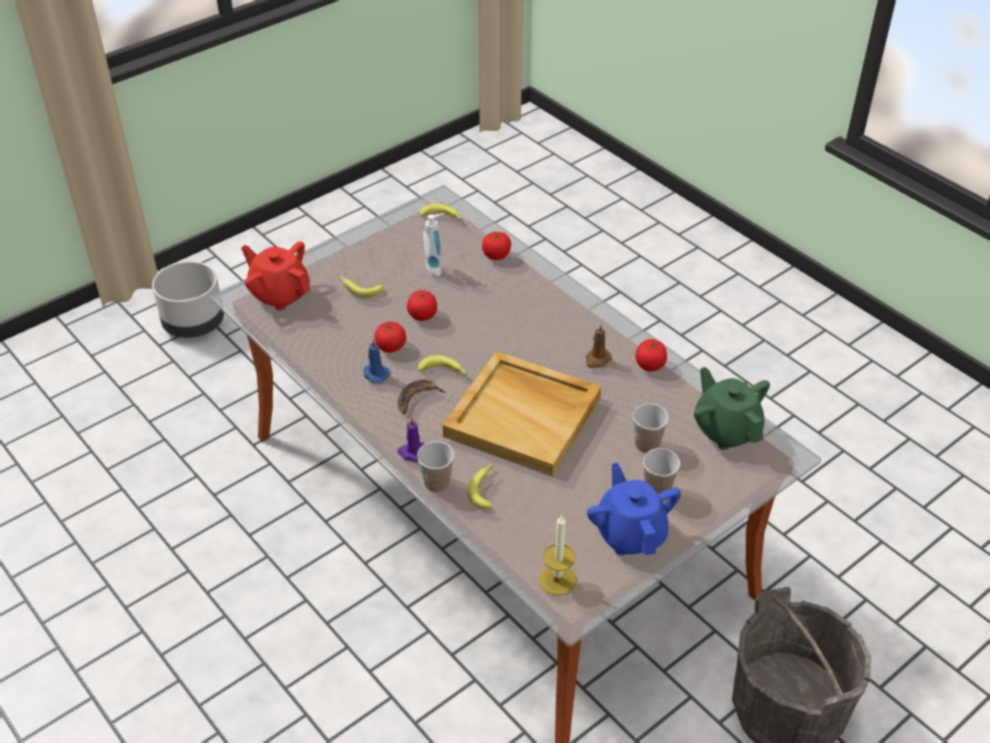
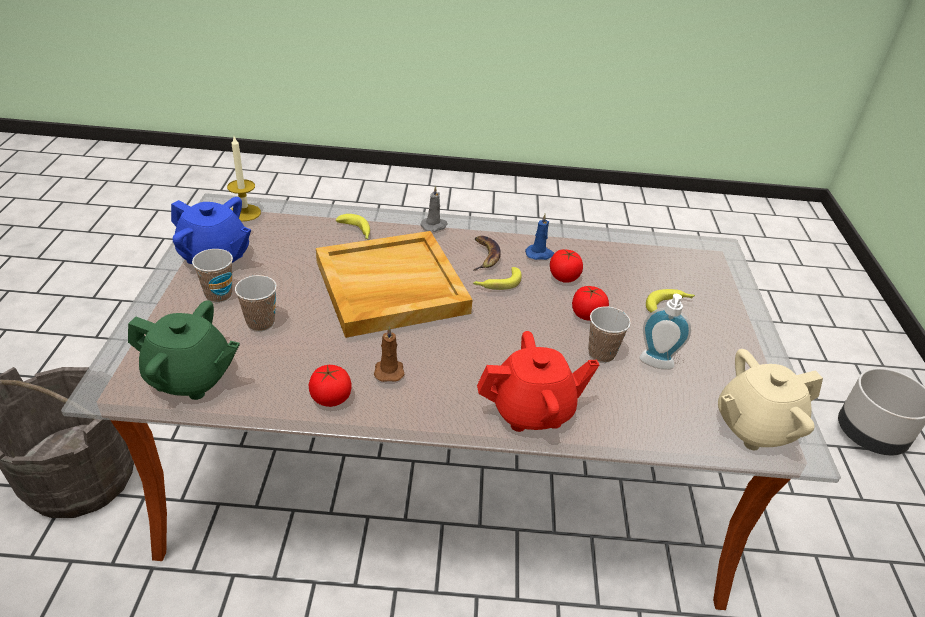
camera: 130 degrees right, 5 degrees down
red teapot [241,242,310,311] -> red teapot moved to [477,331,600,432]
purple candle [398,417,425,462] -> grey candle [420,186,447,232]
cup [417,441,454,492] -> cup moved to [588,307,631,363]
banana [420,203,463,220] -> beige teapot [718,349,823,450]
tomato [482,232,511,260] -> none

